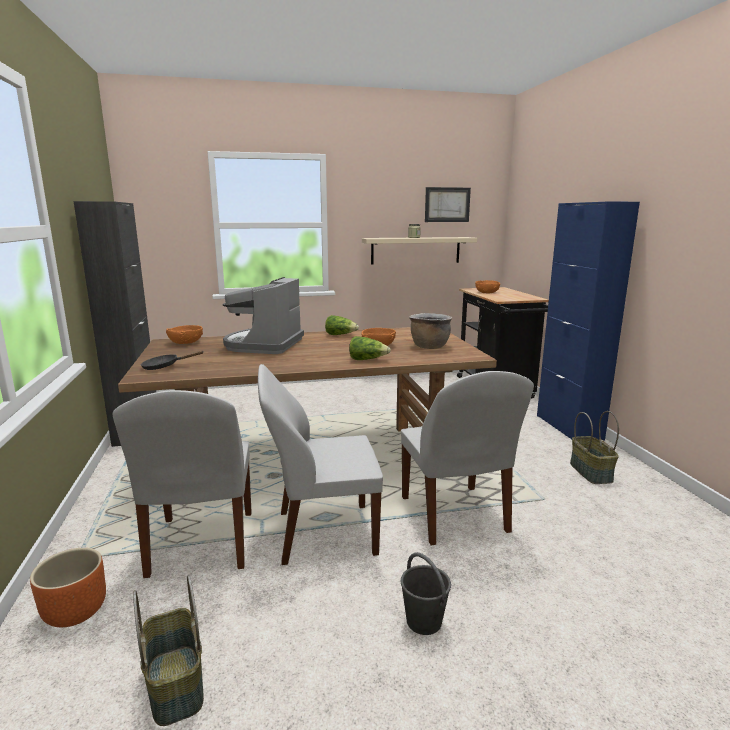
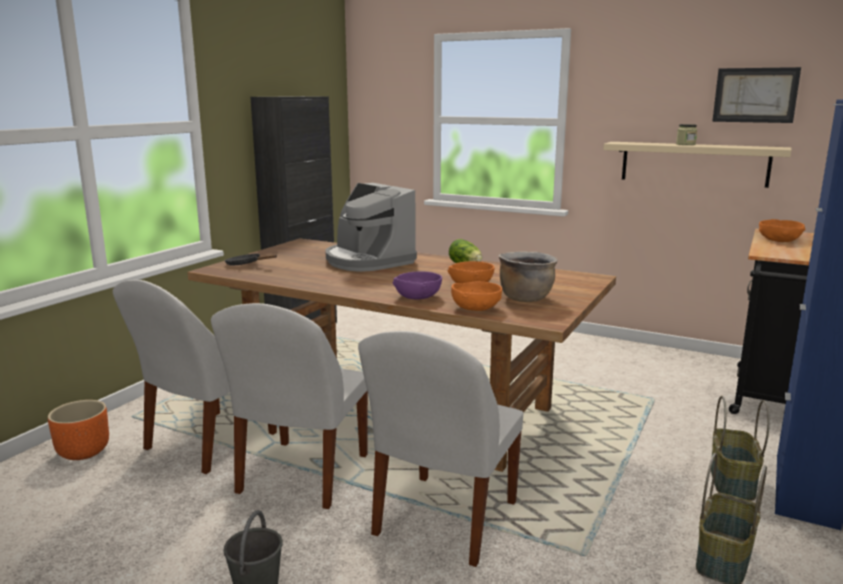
camera: 40 degrees right, 0 degrees up
basket [133,575,204,726] -> basket moved to [711,396,770,501]
orange bowl [166,325,203,344] -> orange bowl moved to [451,282,502,311]
coffee machine [222,277,304,354] -> coffee machine turned 90 degrees counterclockwise [325,183,417,272]
white chair [258,364,383,565] -> white chair turned 105 degrees counterclockwise [211,303,368,509]
lettuce [349,336,391,360] -> purple bowl [393,271,442,300]

